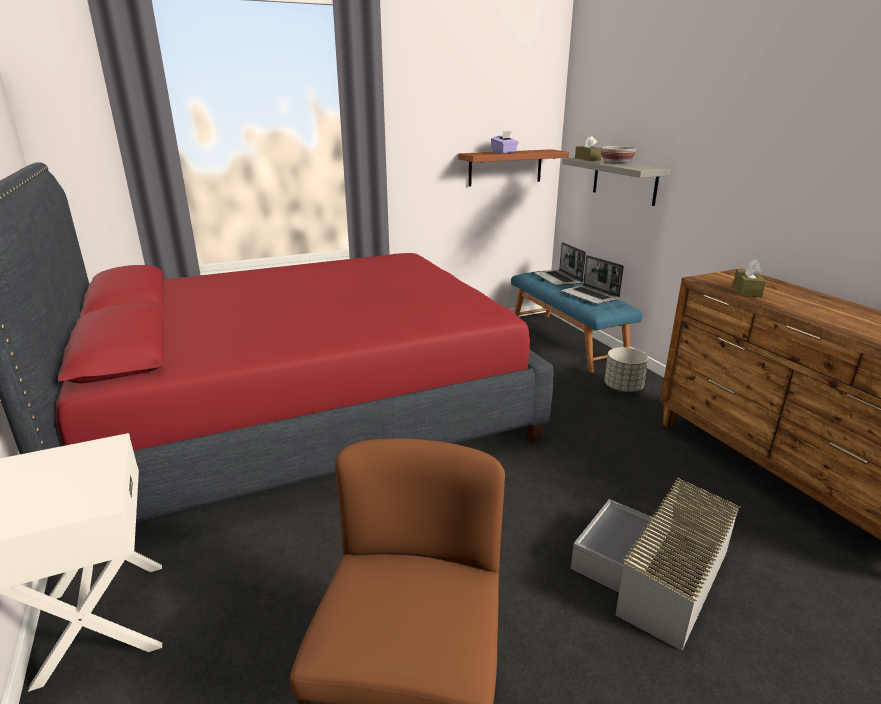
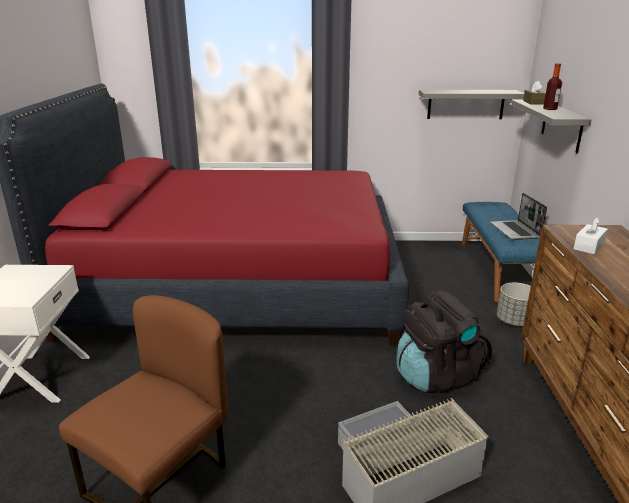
camera: 25 degrees right, 0 degrees up
brown shelf [458,149,569,186] -> grey shelf [419,90,524,119]
purple tissue box [491,131,519,154] -> none
laptop [534,242,586,286] -> none
bowl [601,146,637,164] -> bottle [543,63,562,110]
brown tissue box [733,260,766,297] -> white tissue box [573,217,608,254]
none -> black backpack [396,291,492,393]

